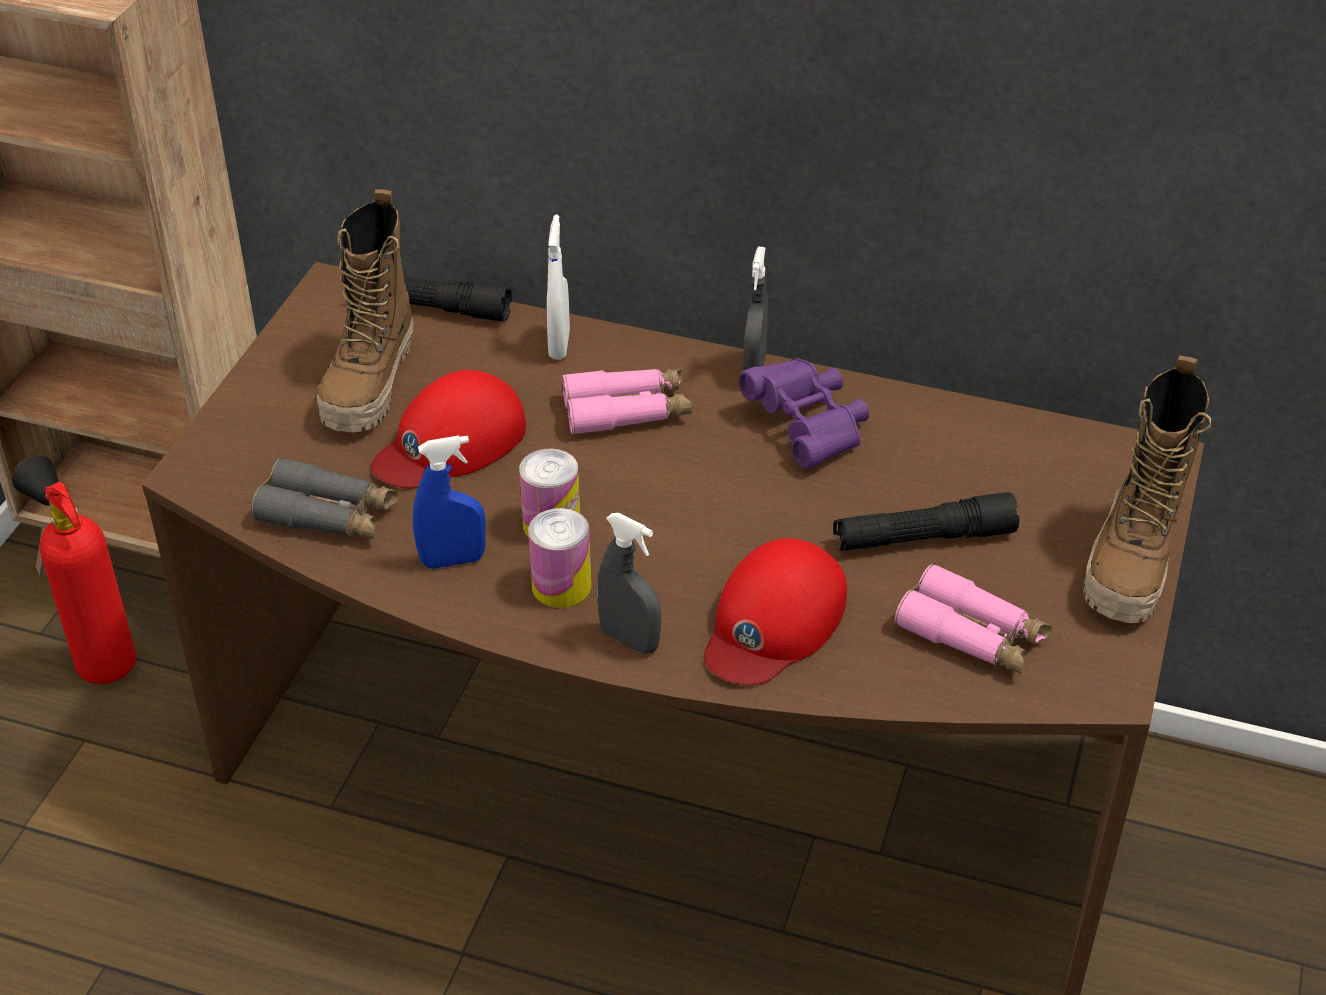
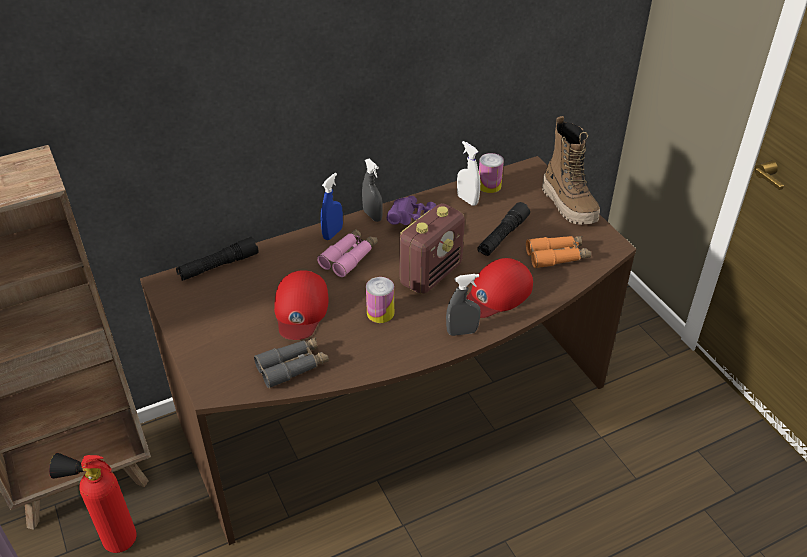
camera: 45 degrees left, 0 degrees up
boot [317,189,413,433] -> none
blue spray bottle [413,436,486,569] -> blue spray bottle moved to [321,173,343,240]
can [528,508,591,608] -> can moved to [479,153,504,193]
white spray bottle [547,215,570,360] -> white spray bottle moved to [457,141,480,206]
red cap [704,539,847,685] -> red cap turned 60 degrees clockwise [467,258,533,318]
pink binoculars [895,564,1052,674] -> orange binoculars [526,236,591,268]
none -> radio [399,203,465,294]

